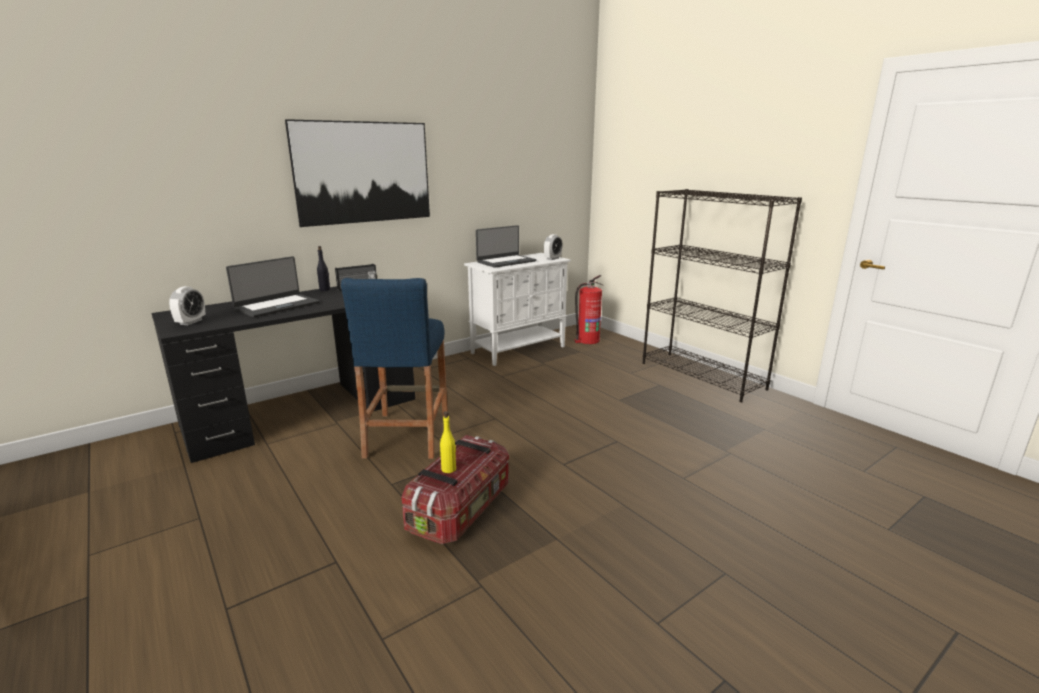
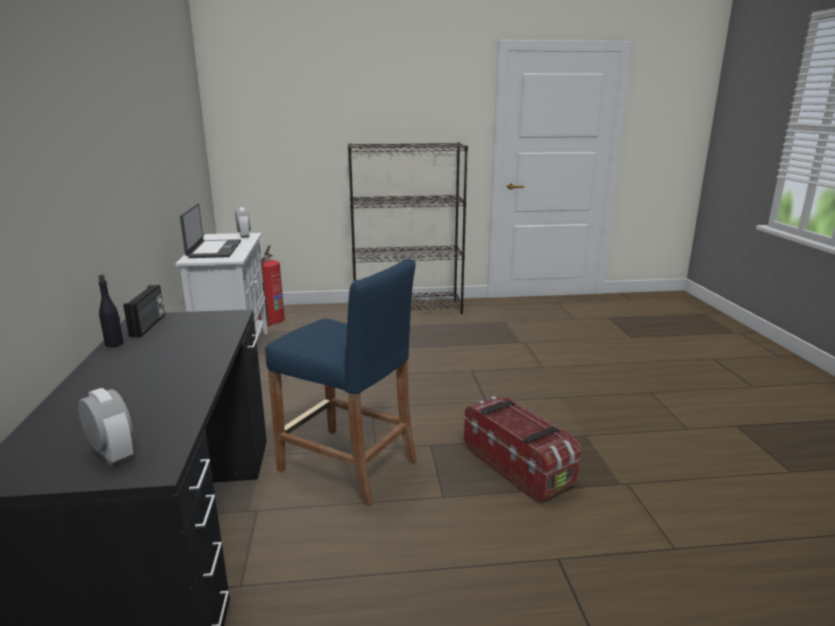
camera: 60 degrees left, 0 degrees up
laptop [226,256,320,318] -> none
picture [285,119,430,227] -> none
yellow bottle [440,411,456,473] -> none

